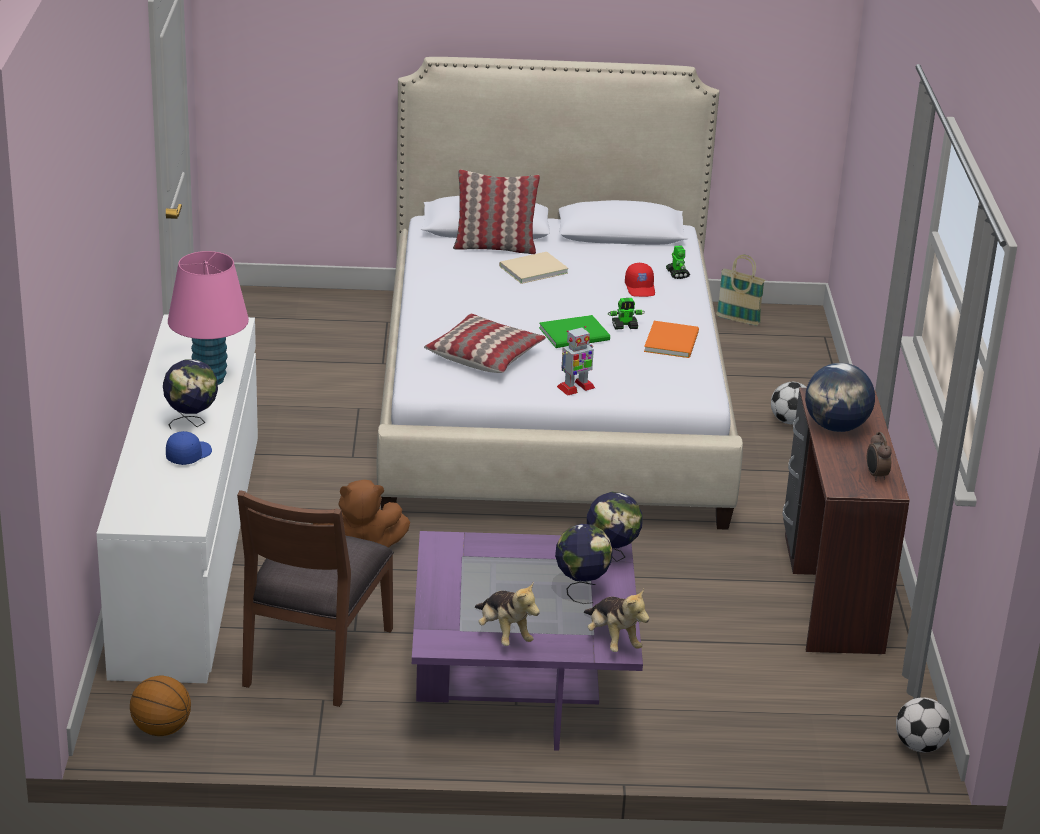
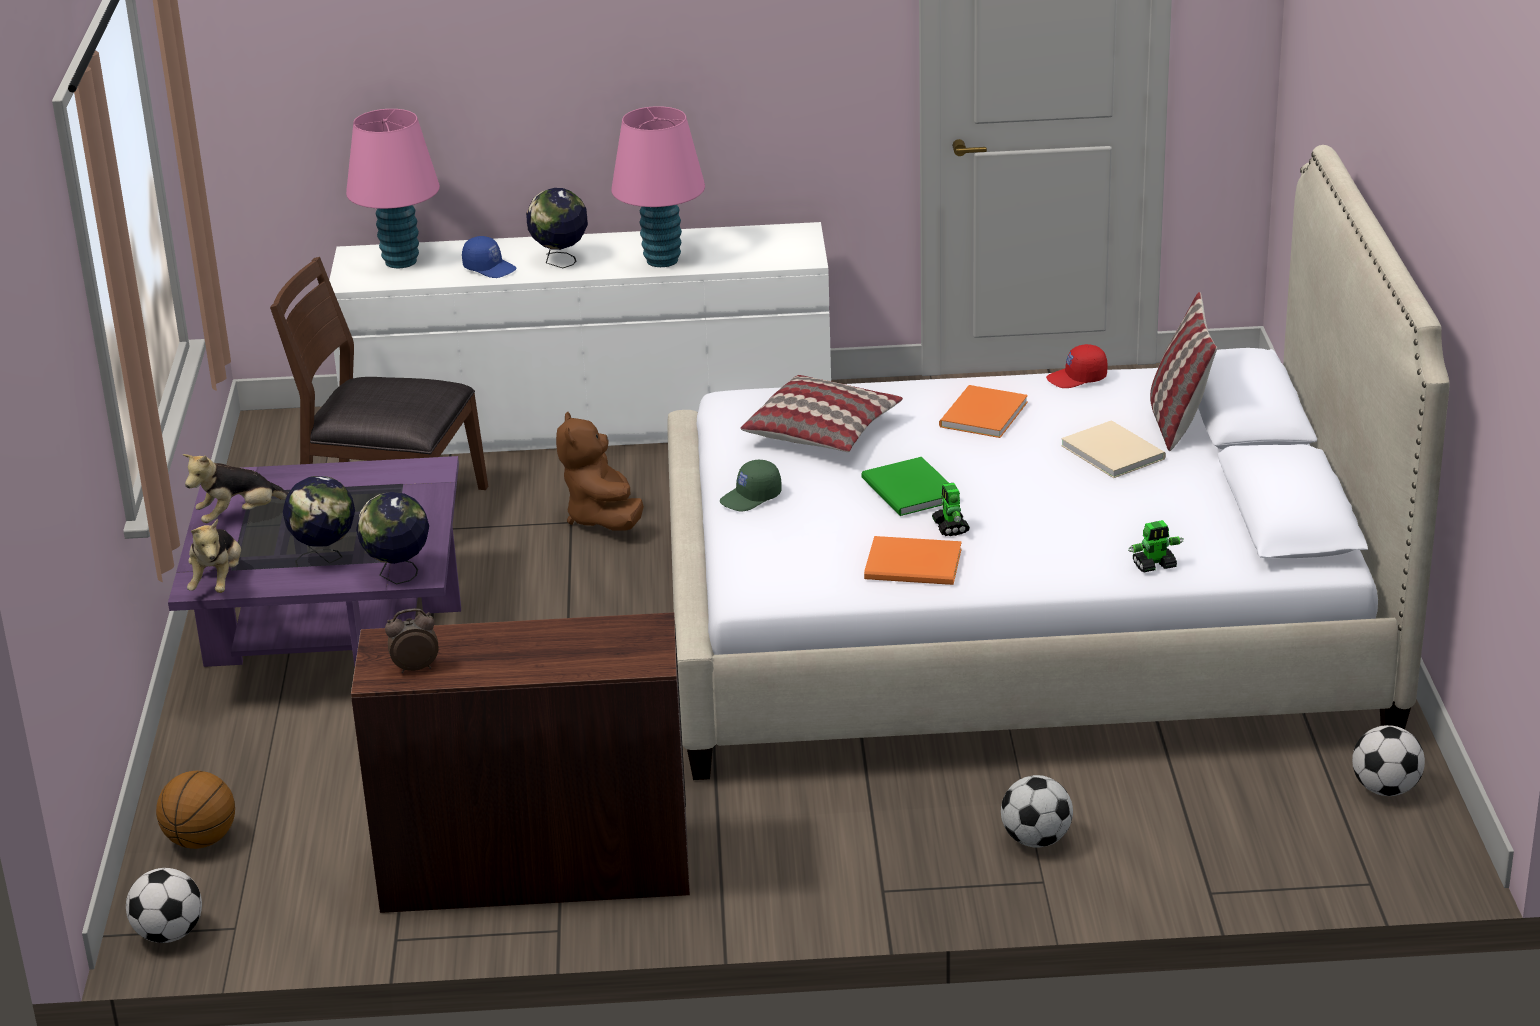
camera: 90 degrees right, 0 degrees up
basketball [130,676,191,736] -> basketball moved to [156,771,235,849]
toy robot [557,326,595,396] -> green cap [720,460,782,512]
plush toy [584,589,649,652] -> plush toy turned 60 degrees counterclockwise [187,519,241,593]
red cap [625,263,655,297] -> red cap moved to [1046,344,1108,388]
basket [716,255,766,325] -> football [1352,725,1425,796]
globe [805,363,875,432] -> none
none -> pink table lamp [346,109,440,268]
none -> orange book [939,385,1028,438]

